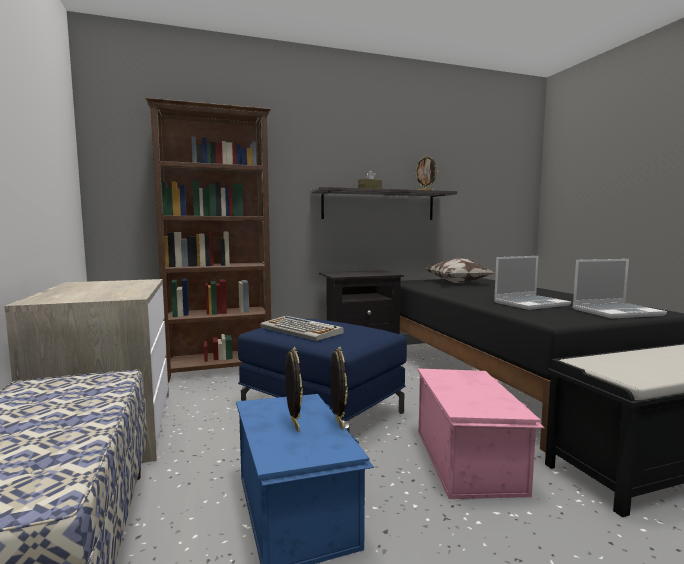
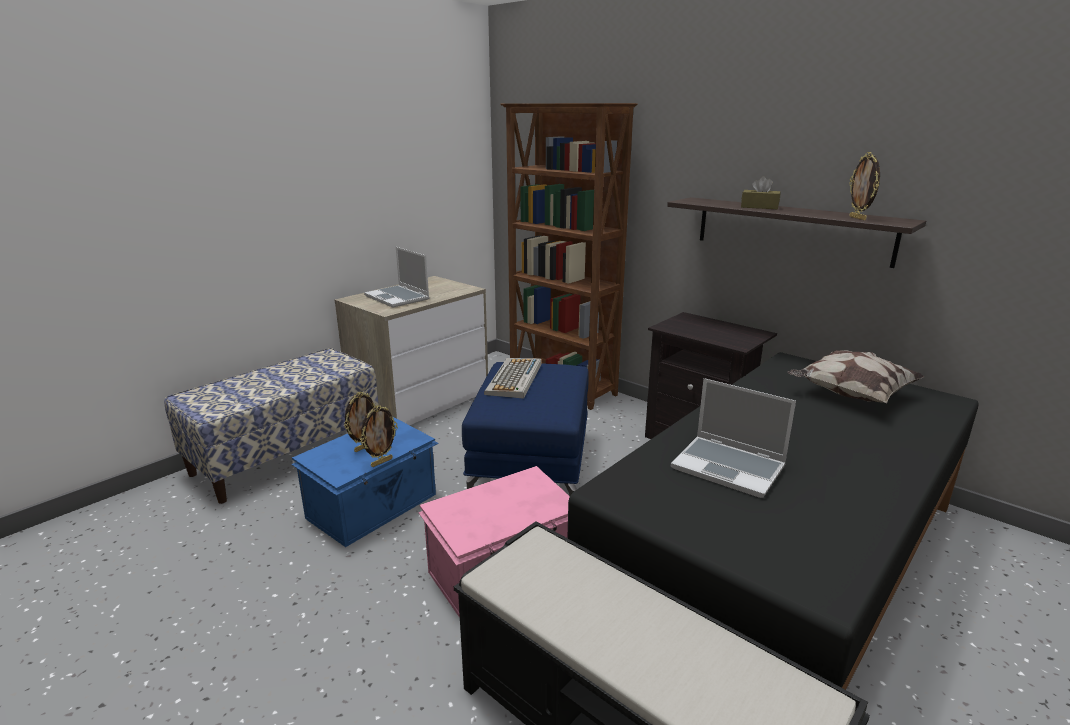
camera: 60 degrees right, 15 degrees up
laptop [572,259,667,319] -> laptop moved to [364,247,429,308]

